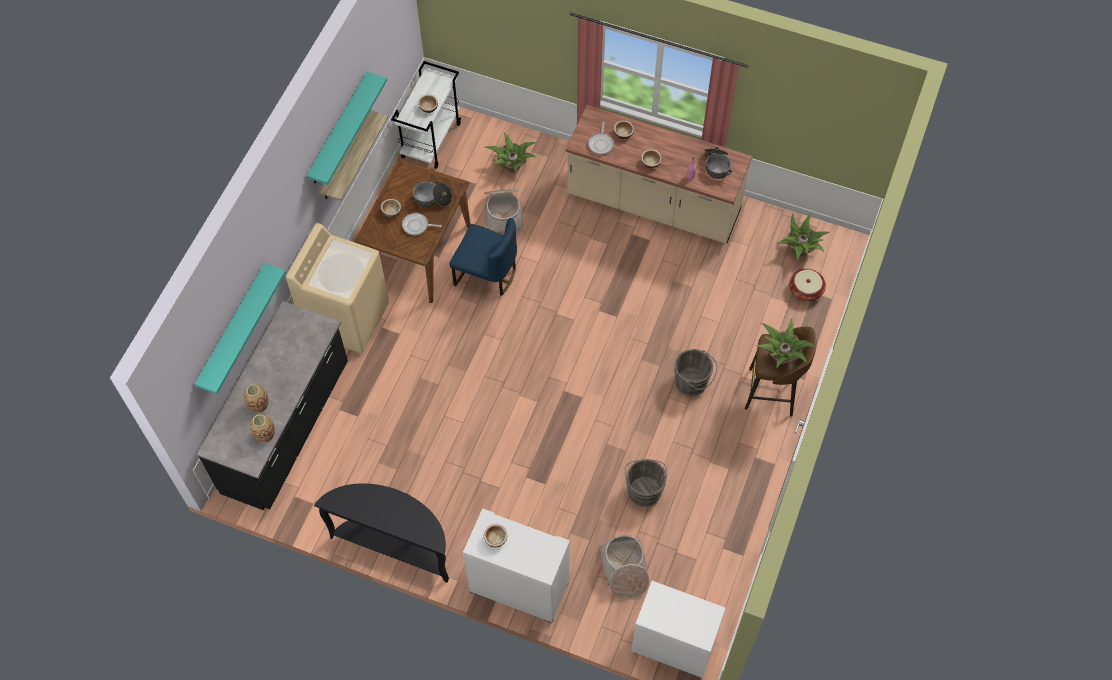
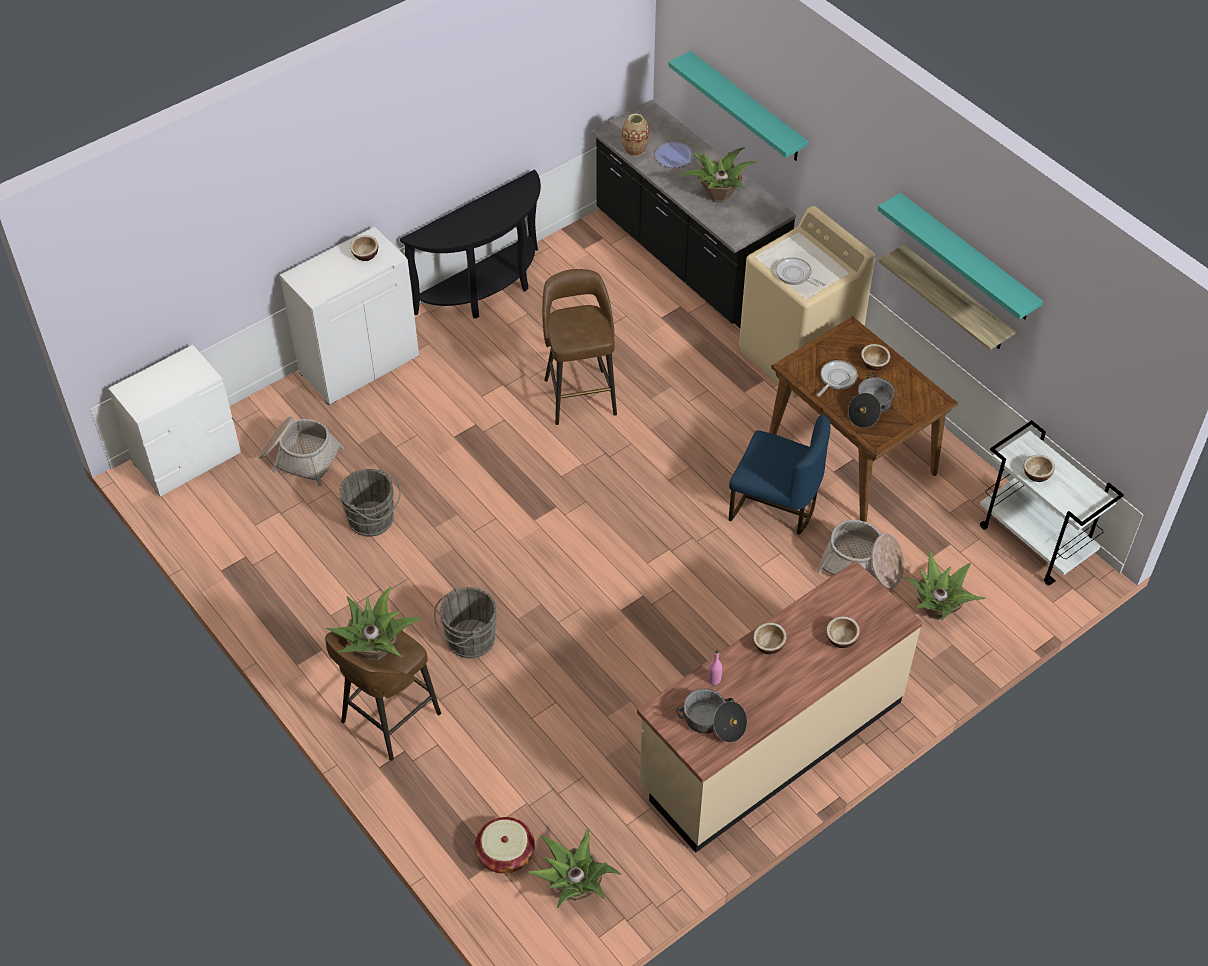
camera: 120 degrees right, 10 degrees down
vase [244,384,268,413] -> plate [655,142,694,168]
blue chair [449,218,517,296] -> blue chair turned 120 degrees counterclockwise [729,415,830,535]
frying pan [588,121,614,155] -> frying pan moved to [776,257,826,286]
none -> brown stool [542,269,617,425]
none -> potted plant [680,147,757,203]

